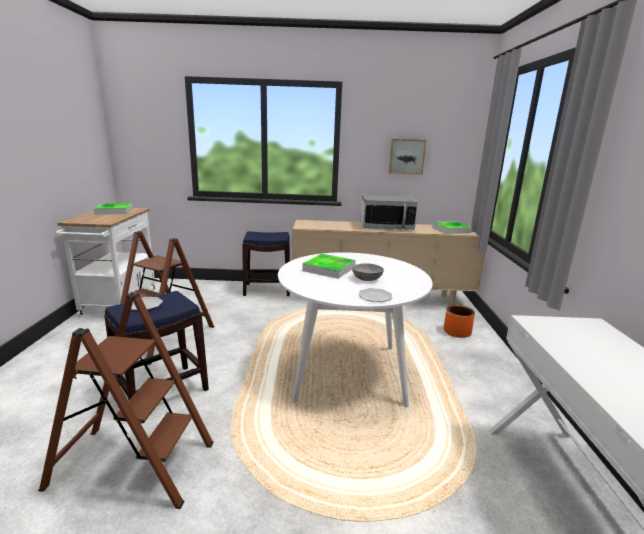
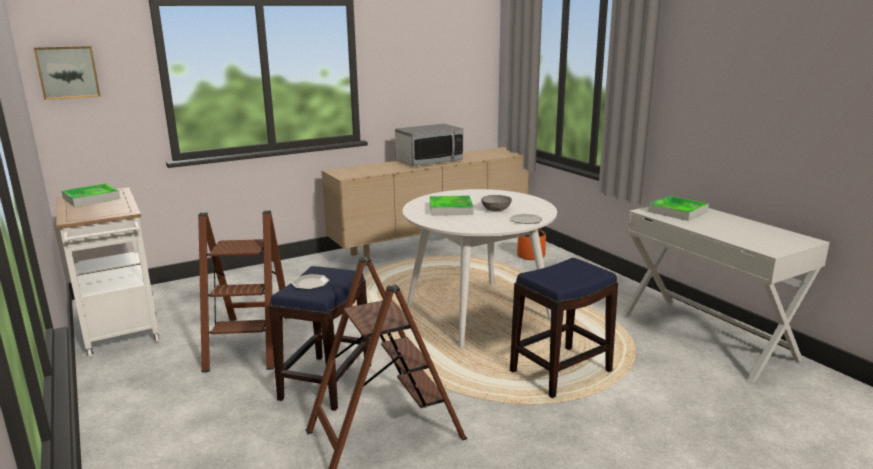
camera: 30 degrees left, 0 degrees up
stool [242,231,290,296] -> stool moved to [510,258,618,398]
picture [389,139,426,175] -> picture moved to [34,46,101,100]
tray [432,222,472,234] -> tray moved to [648,196,709,221]

